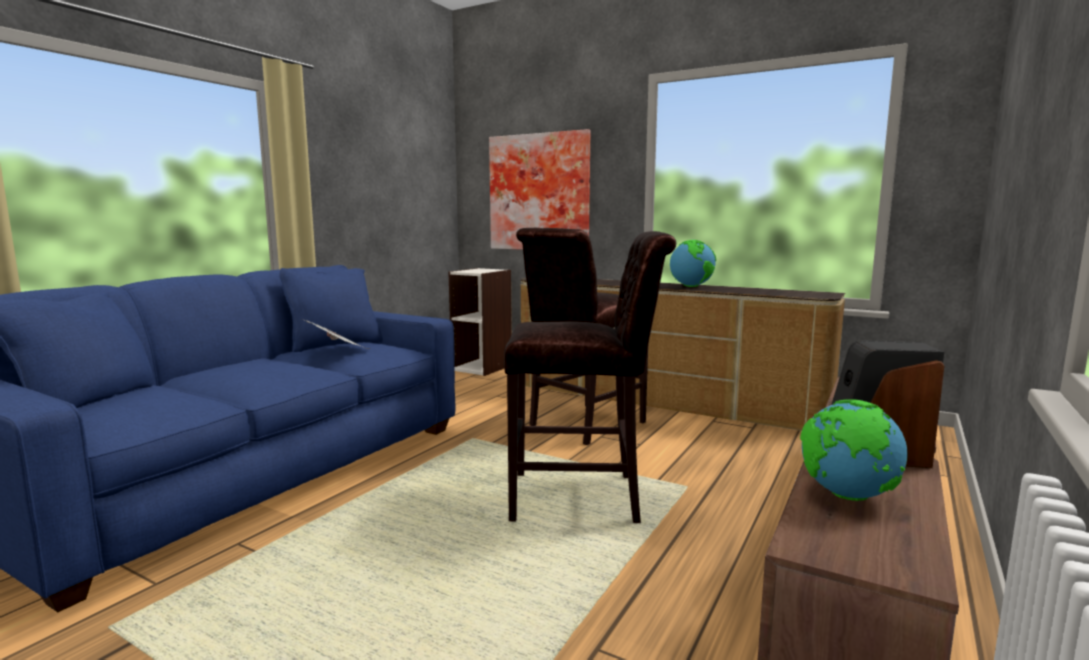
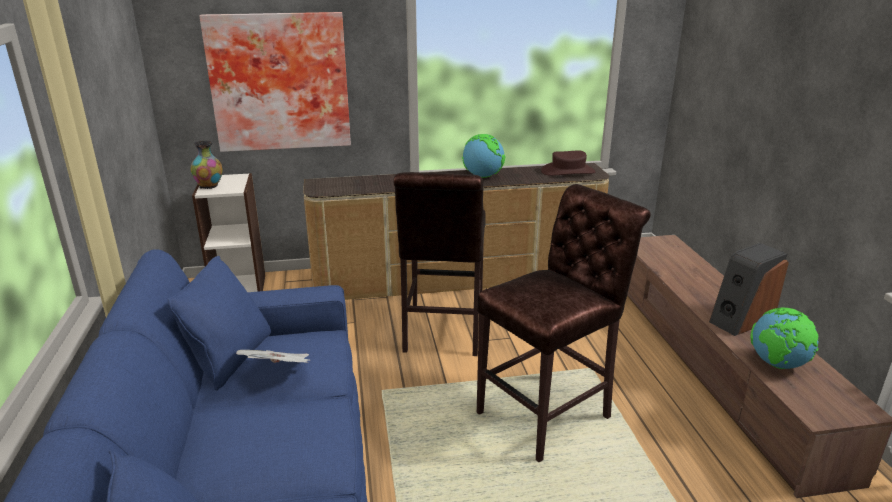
camera: 40 degrees left, 15 degrees up
none -> vase [191,141,223,189]
none -> brown hat [541,150,595,175]

